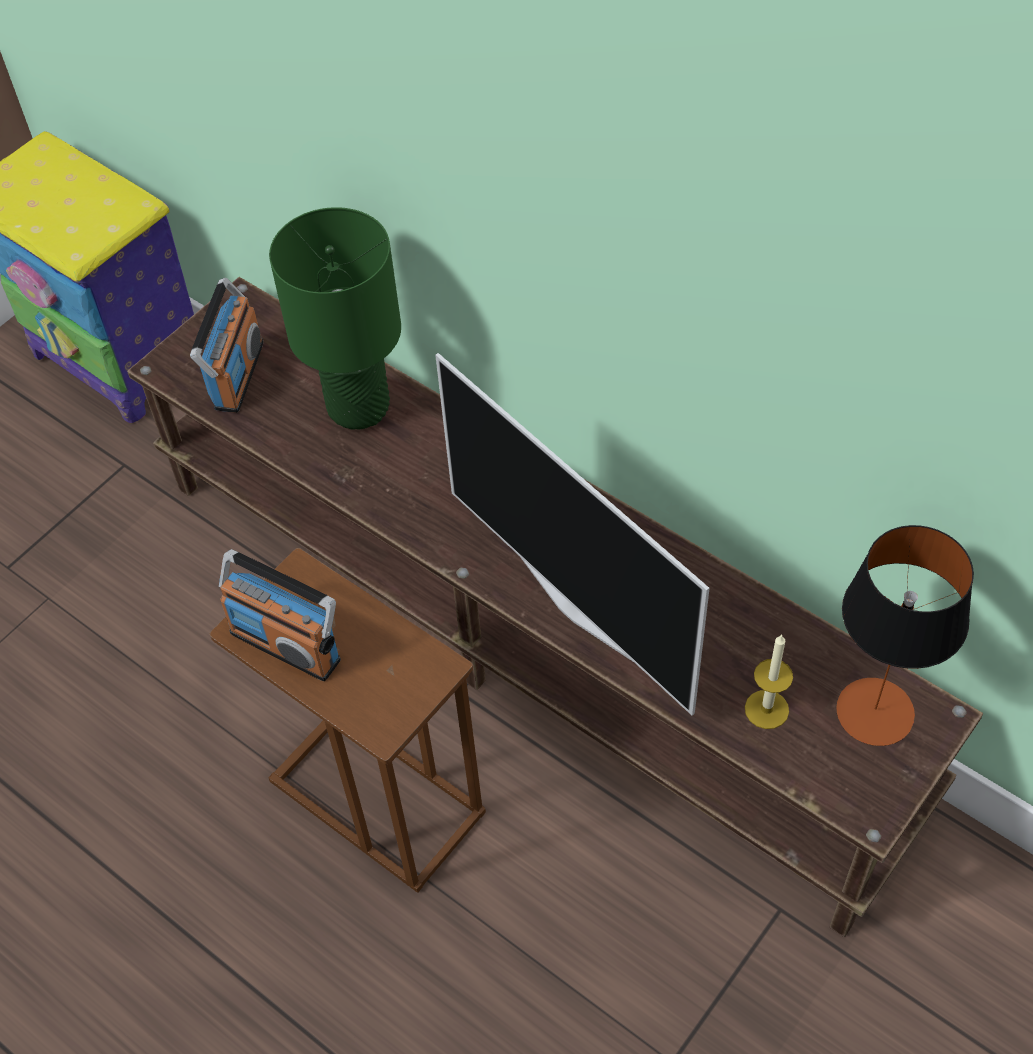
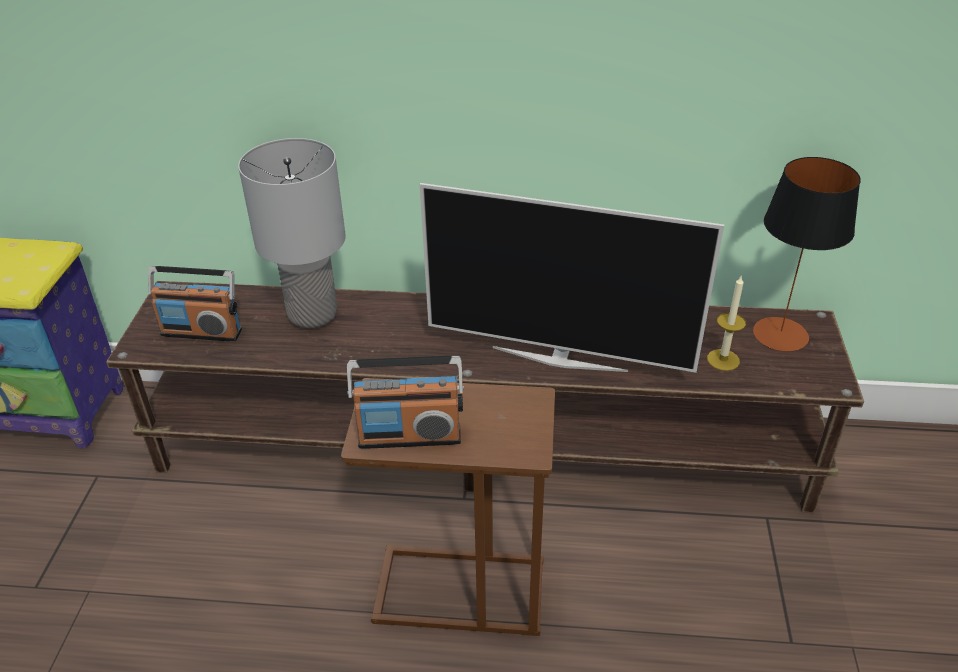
camera: 35 degrees left, 15 degrees down
radio [190,278,263,413] -> radio turned 120 degrees clockwise [148,266,242,342]
green table lamp [269,207,401,430] -> grey table lamp [238,138,346,328]

